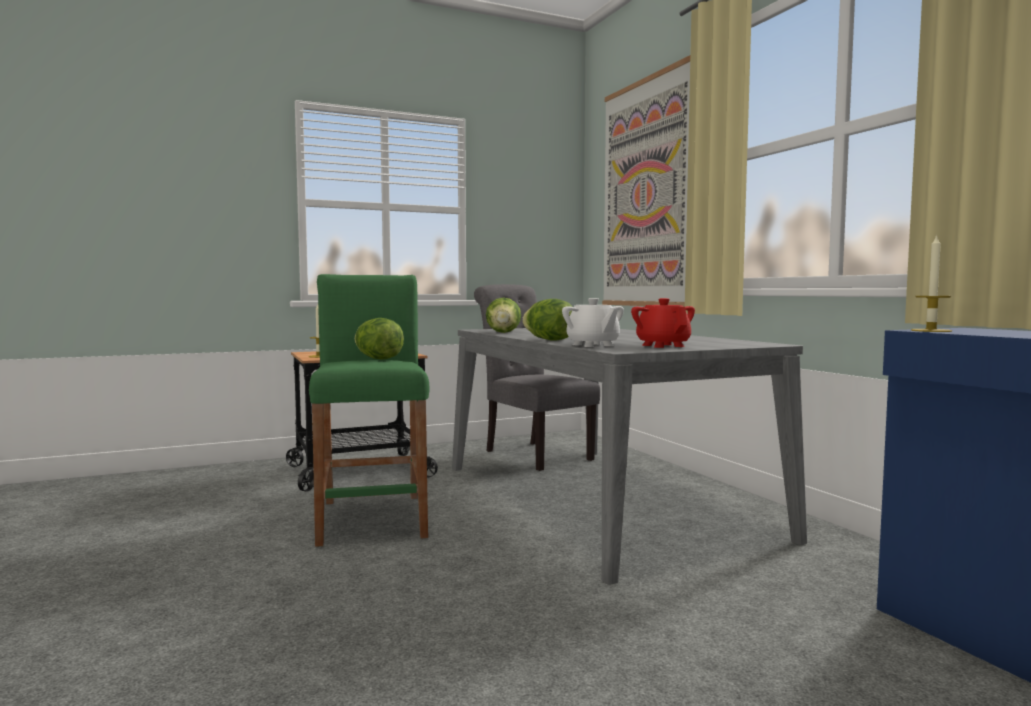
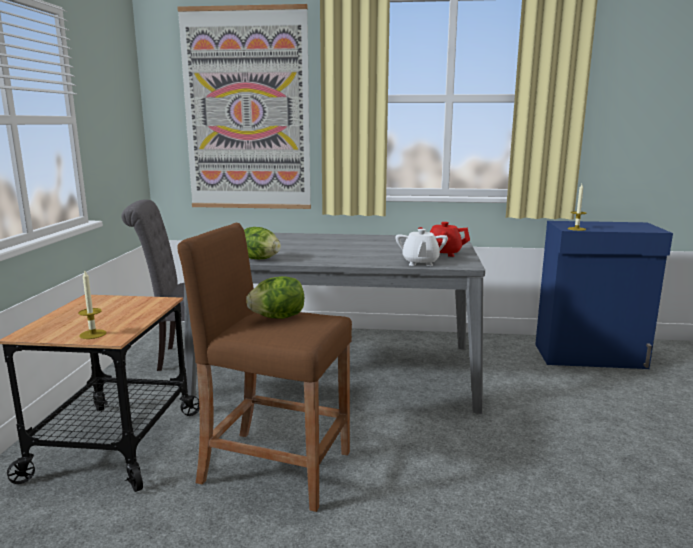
camera: 60 degrees left, 10 degrees up
green stool [309,274,429,547] -> brown stool [177,223,352,512]
lettuce [522,299,572,341] -> none
white teapot [562,298,624,347] -> white teapot turned 90 degrees clockwise [395,229,448,266]

